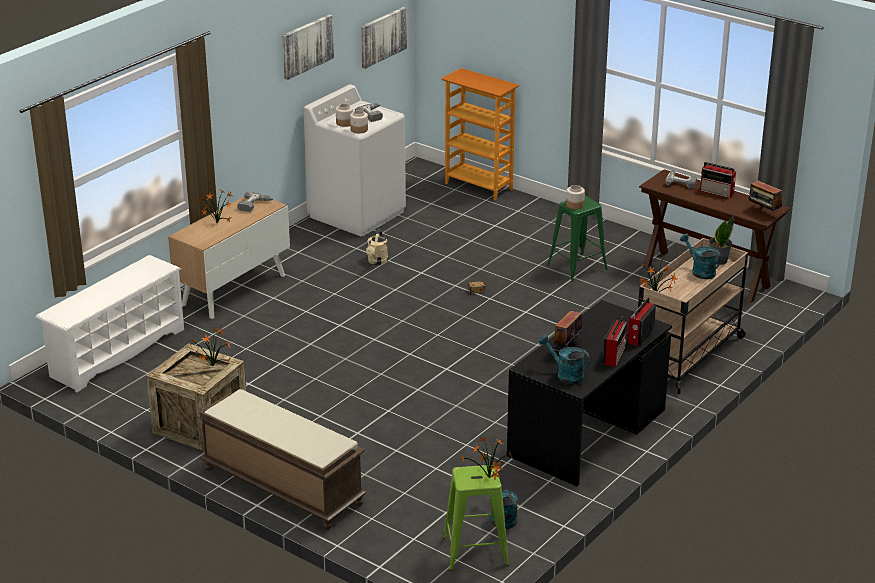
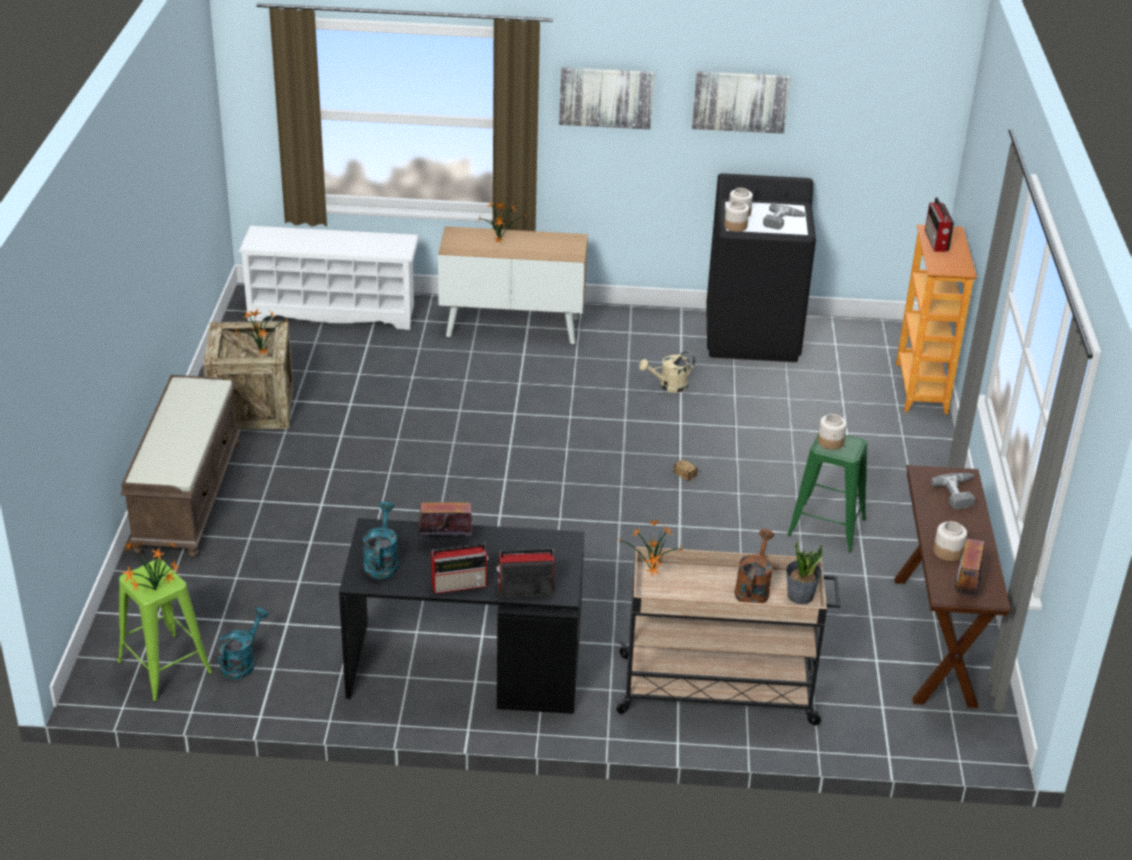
camera: 55 degrees right, 5 degrees up
power drill [237,192,273,212] -> none
white washing machine [304,84,406,236] -> black washing machine [706,173,816,362]
picture [361,7,407,69] -> picture moved to [559,67,654,130]
turquoise watering can [680,234,721,279] -> brown watering can [734,529,774,603]
radio [700,162,737,198] -> radio moved to [925,197,954,252]
none -> jar [933,521,967,561]

